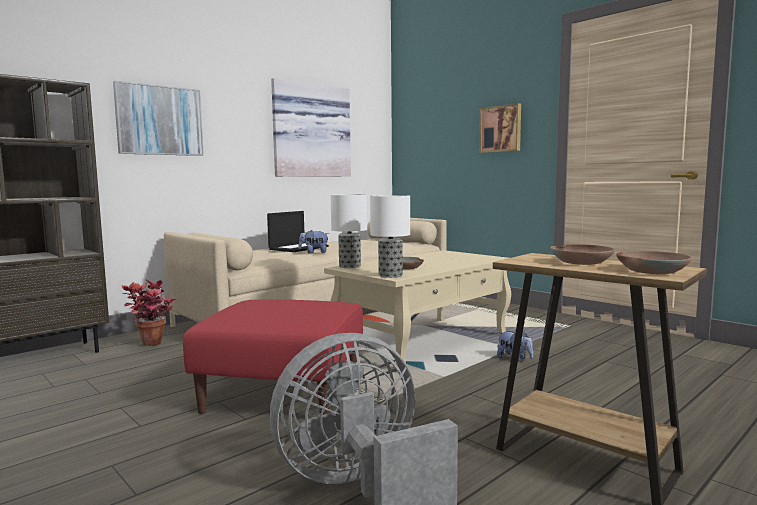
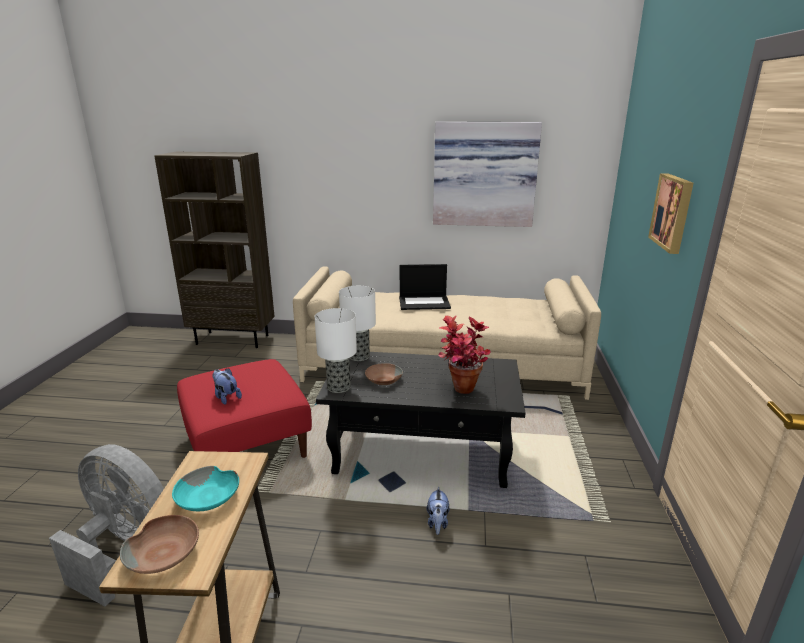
camera: 50 degrees right, 15 degrees up
picture [113,81,204,156] -> none
potted plant [122,280,176,346] -> potted plant moved to [438,316,491,394]
plush toy [298,230,329,254] -> plush toy moved to [212,368,242,405]
beige coffee table [324,250,511,372] -> black coffee table [316,352,526,488]
brown bowl [550,244,615,265] -> turquoise bowl [172,466,239,511]

